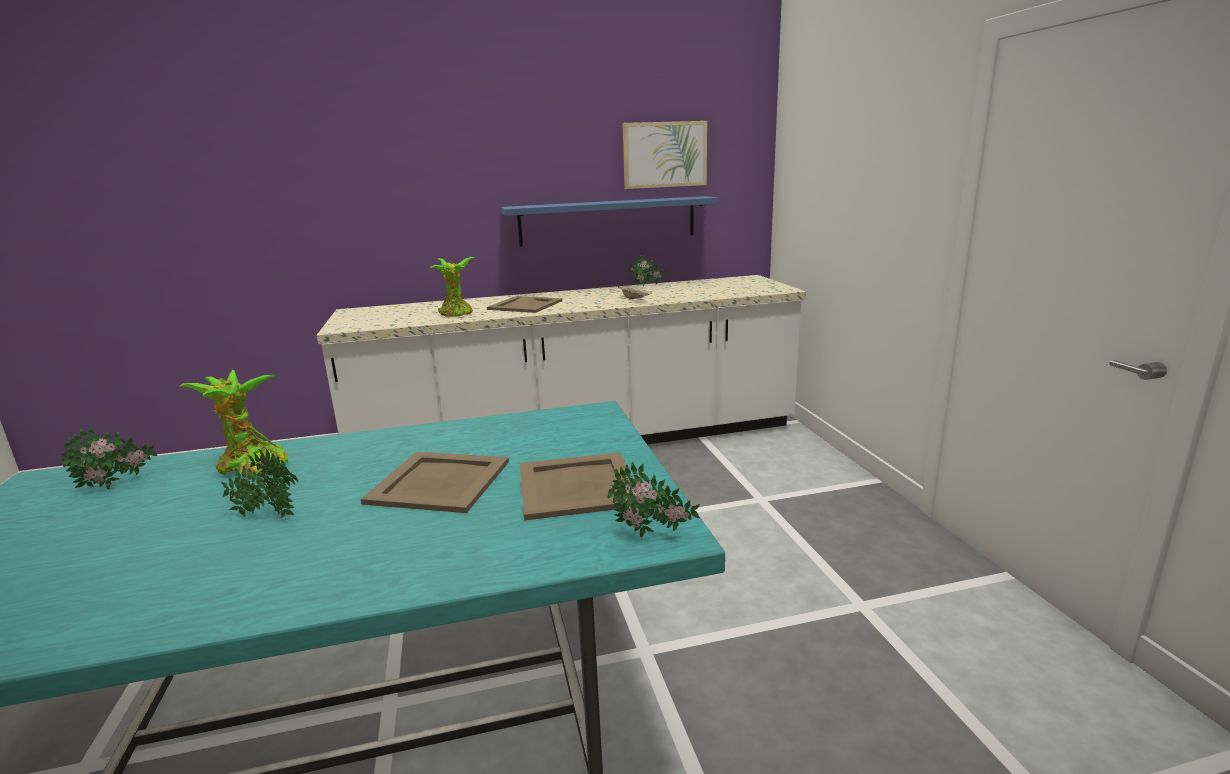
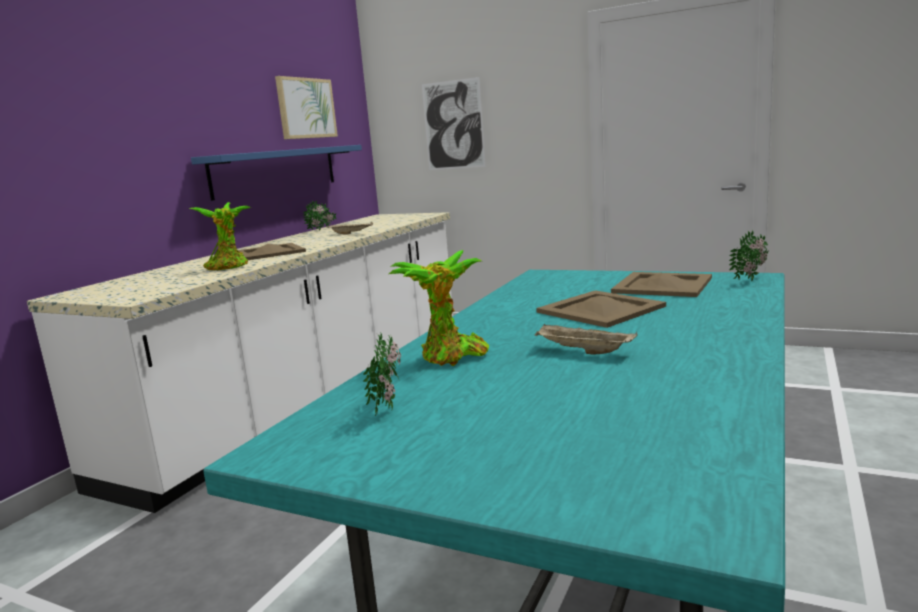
camera: 50 degrees left, 5 degrees down
potted plant [221,449,298,518] -> beige tray [535,323,637,355]
none -> picture [422,77,486,170]

